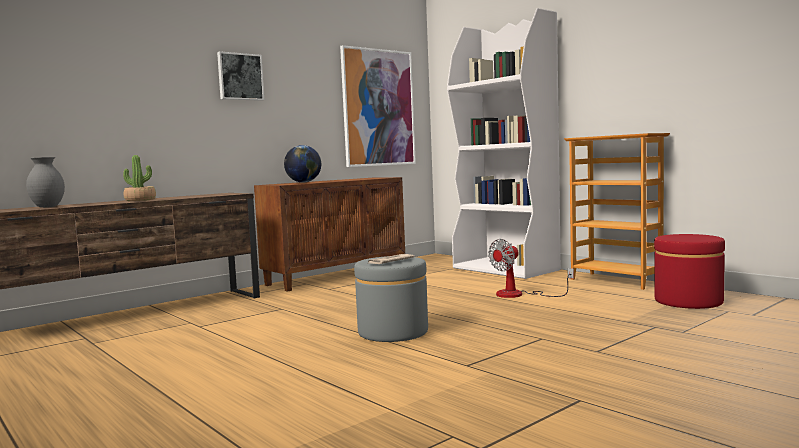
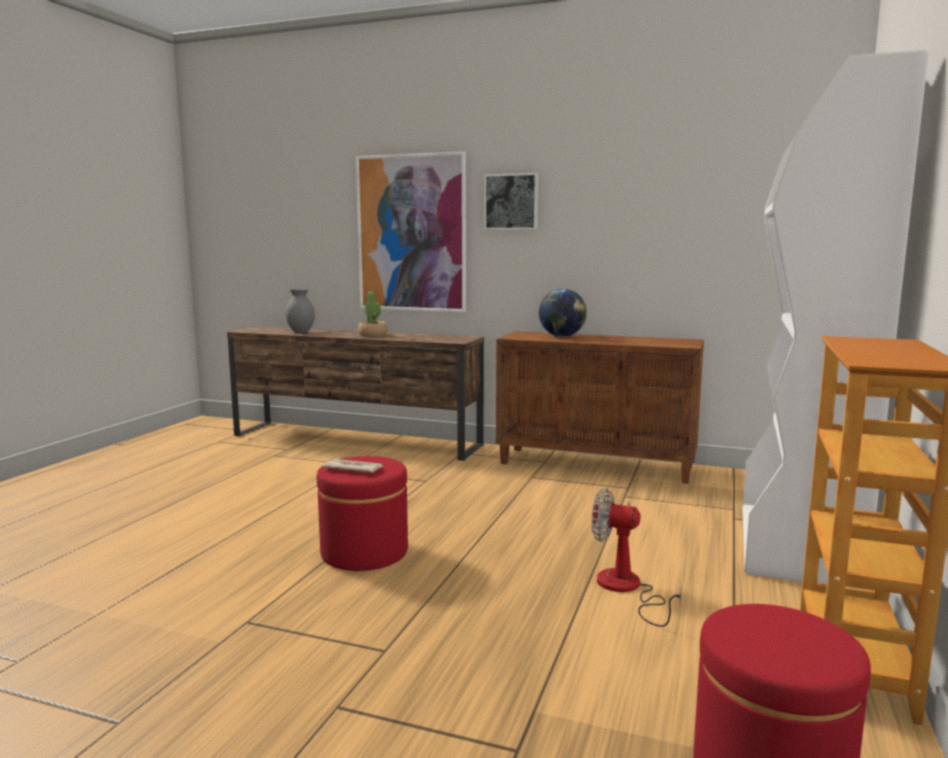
camera: 60 degrees right, 5 degrees up
picture [340,45,416,167] -> picture moved to [356,151,466,312]
grey ottoman [354,256,428,342] -> red ottoman [317,456,408,571]

